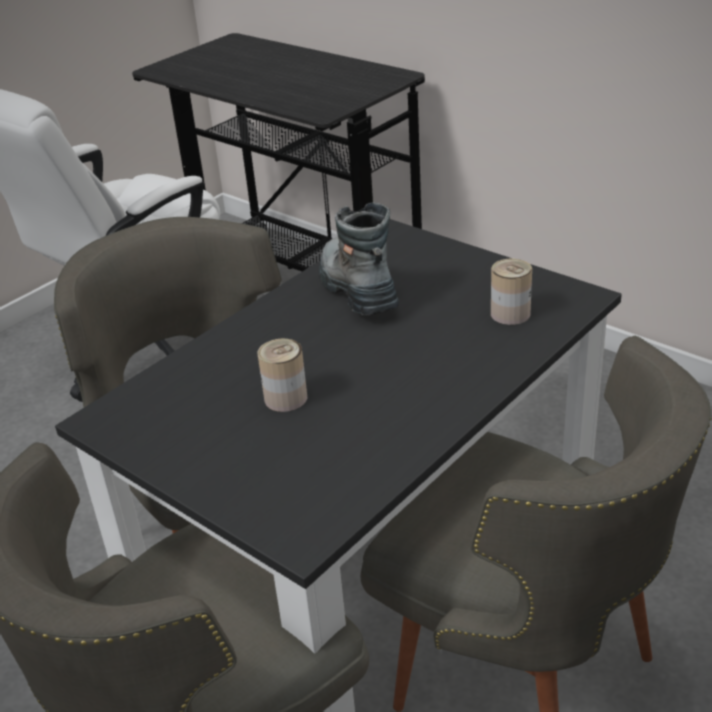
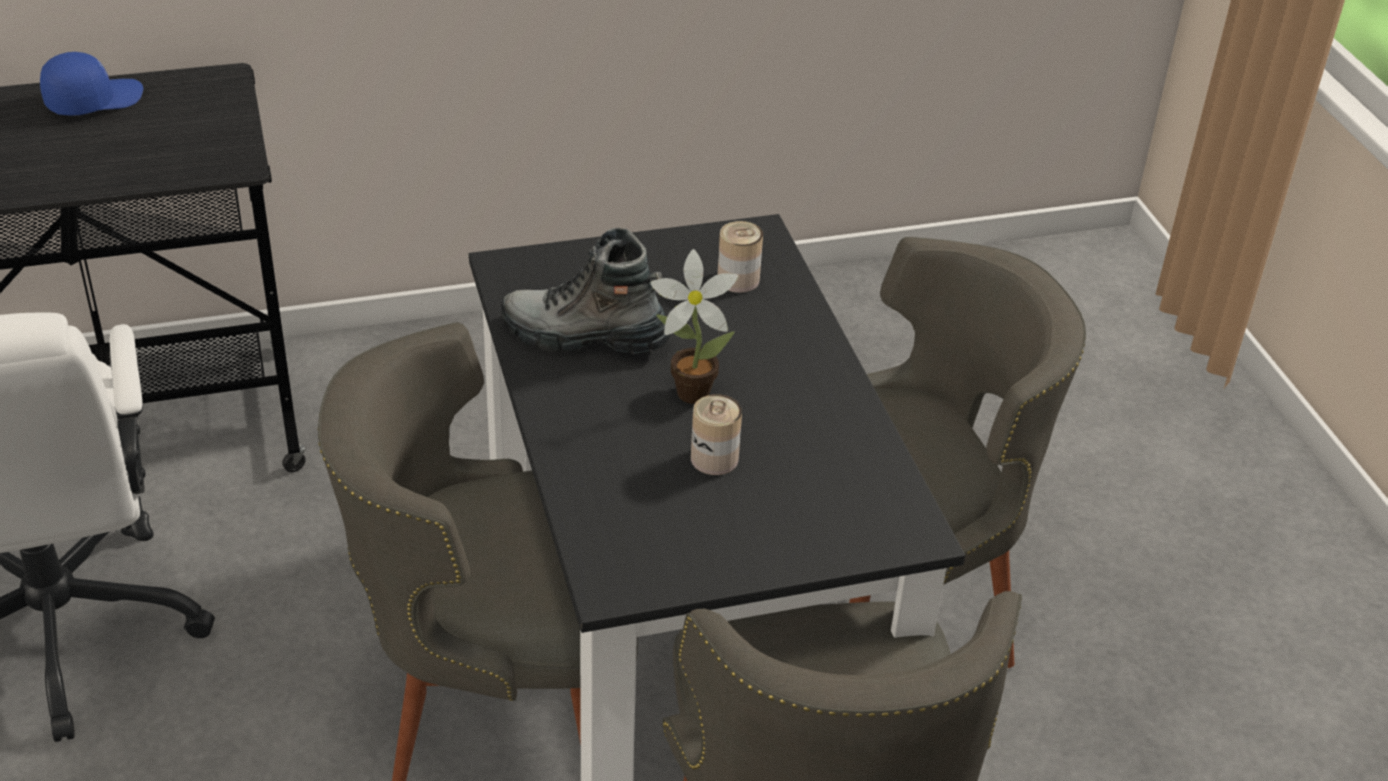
camera: 60 degrees left, 5 degrees up
none -> blue cap [40,52,143,116]
none -> potted plant [650,249,739,404]

